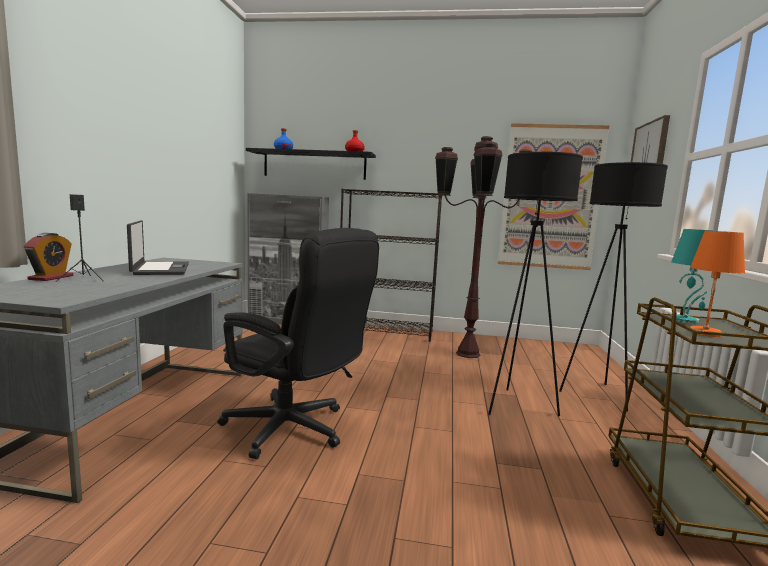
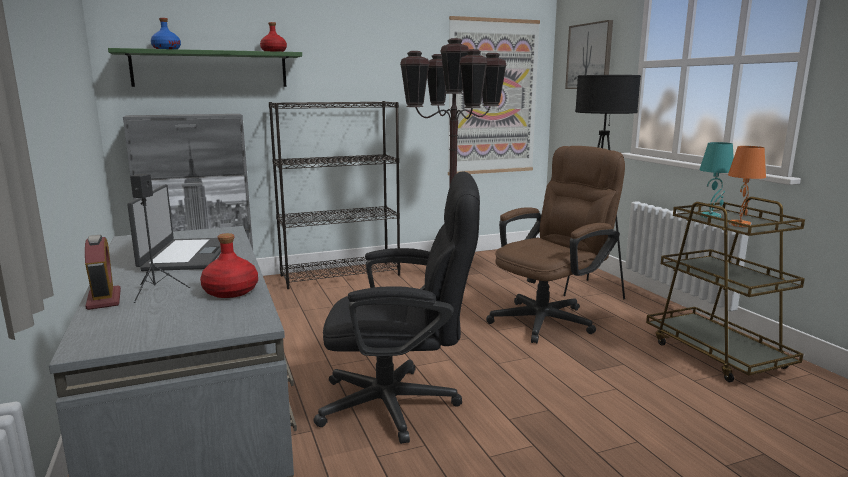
camera: 30 degrees left, 5 degrees up
laptop [127,220,189,275] -> laptop turned 45 degrees clockwise [127,184,221,271]
black shelf [246,148,376,180] -> green shelf [108,48,302,87]
black floor lamp [488,152,583,416] -> brown office chair [486,146,625,343]
none -> red bottle [200,233,258,298]

